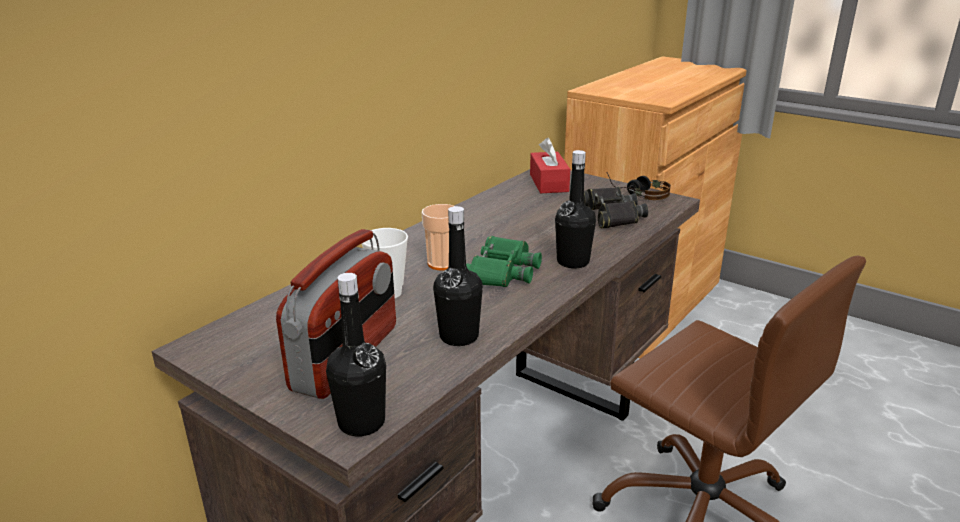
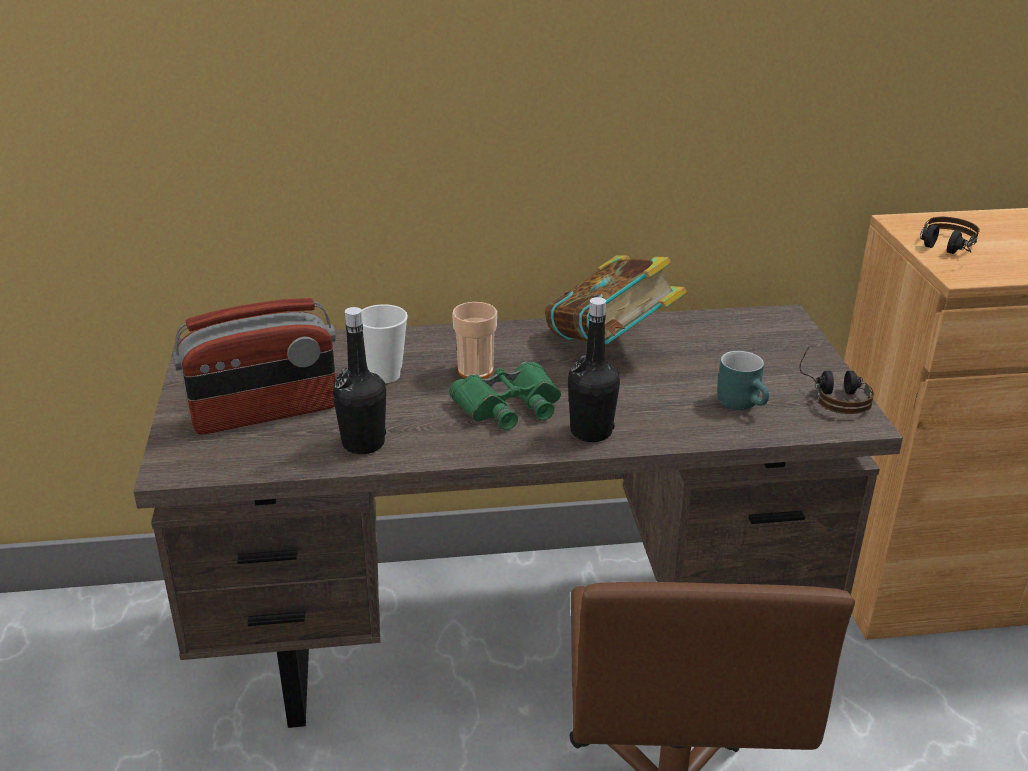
camera: 45 degrees right, 5 degrees up
black bottle [326,273,386,436] -> none
red tissue box [530,138,570,193] -> none
black binoculars [584,187,648,228] -> turquoise mug [717,351,769,410]
none -> book [545,255,687,345]
none -> headphones [920,217,980,254]

